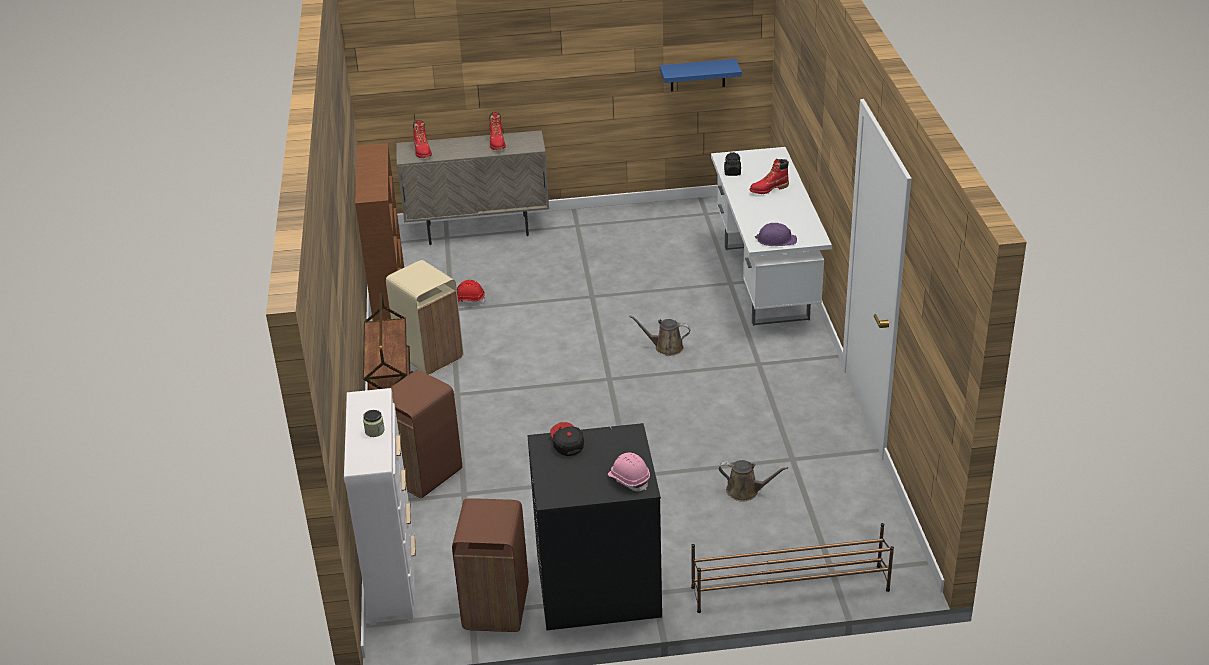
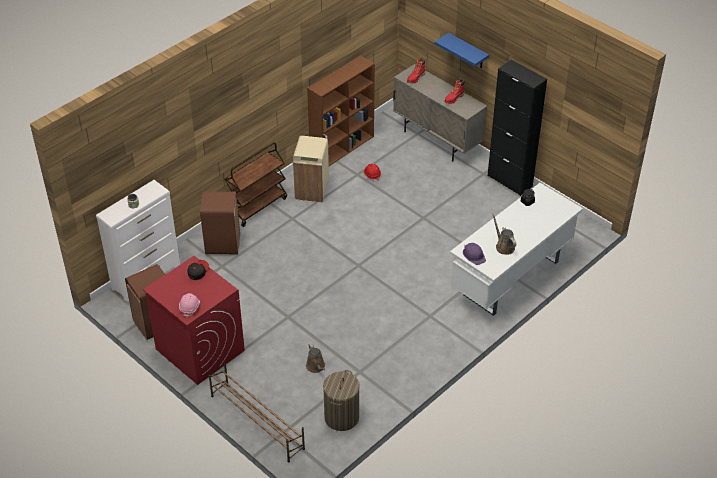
camera: 50 degrees right, 10 degrees up
black washing machine [527,423,662,630] -> red washing machine [143,256,245,385]
brown watering can [629,315,691,356] -> brown watering can moved to [492,213,516,255]
blue shelf [660,59,742,91] -> blue shelf moved to [435,33,489,68]
red boot [750,158,789,194] -> none
none -> laundry basket [323,370,360,431]
none -> black cabinet [487,60,547,196]

